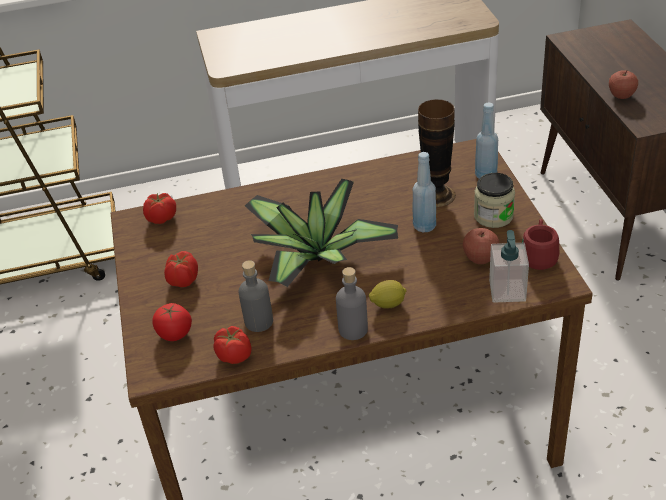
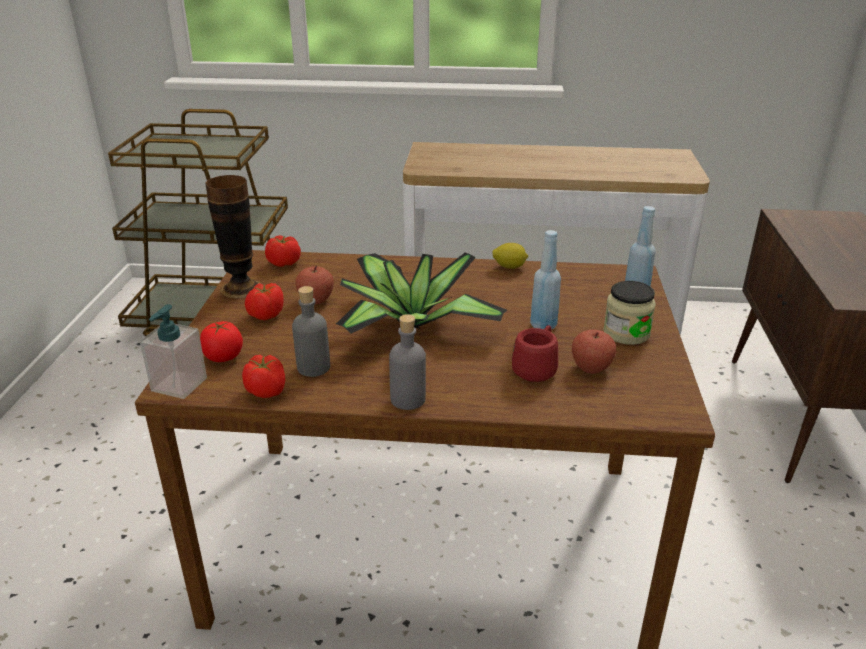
camera: 15 degrees right, 10 degrees down
lemon [369,280,406,308] -> lemon moved to [492,243,528,269]
vase [418,99,456,207] -> vase moved to [205,175,262,299]
soap dispenser [489,230,529,303] -> soap dispenser moved to [140,304,207,399]
red mug [522,219,559,270] -> red mug moved to [512,325,558,382]
apple [609,70,638,99] -> apple moved to [295,266,334,304]

